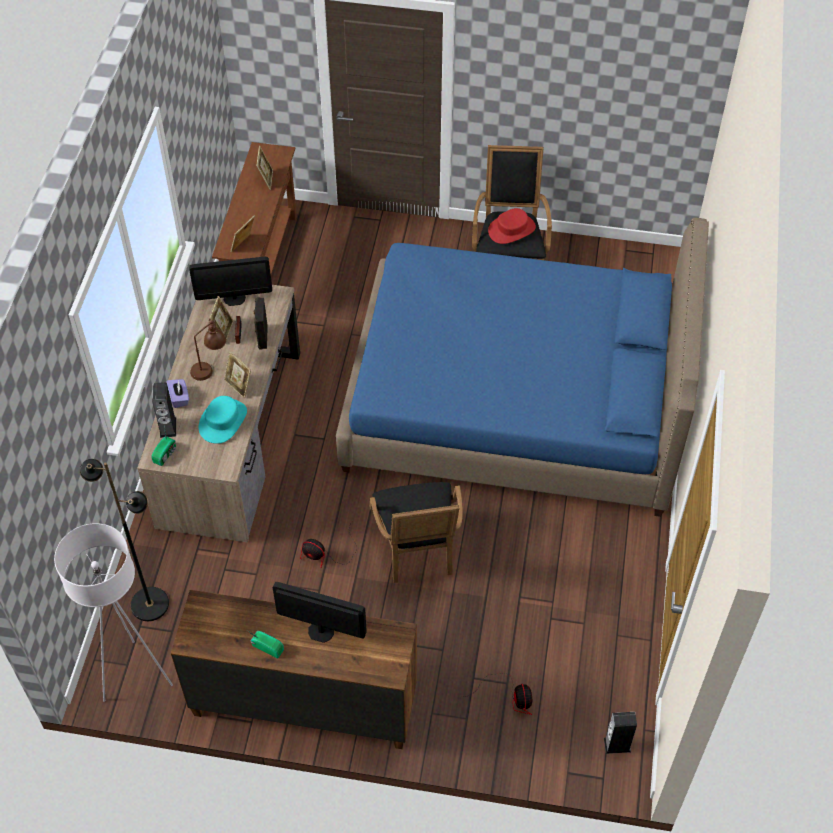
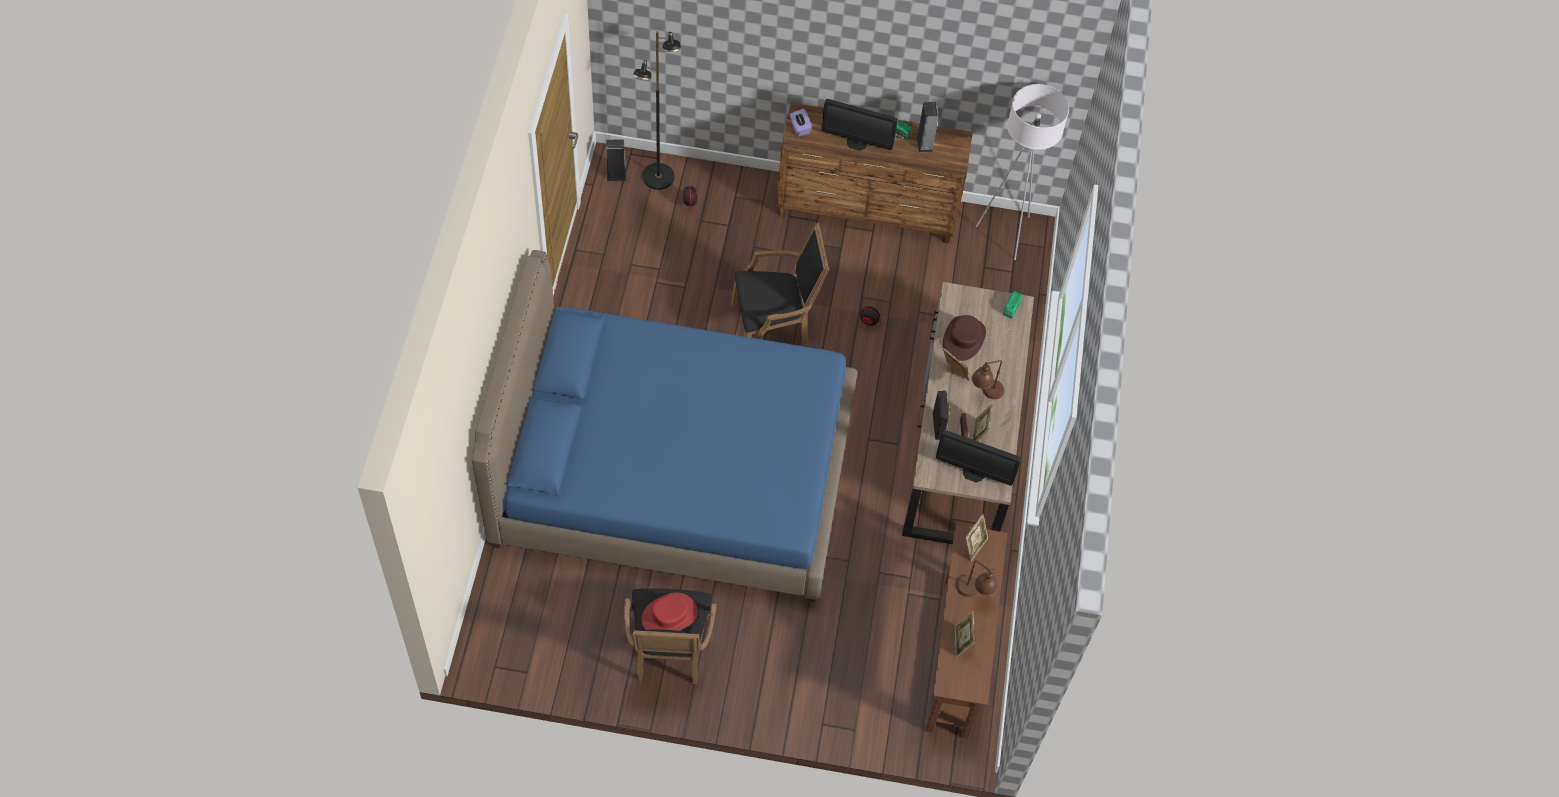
camera: 175 degrees right, 5 degrees up
black floor lamp [80,459,169,621] -> black floor lamp moved to [633,31,681,190]
speaker [152,382,176,438] -> speaker moved to [916,102,938,152]
purple tissue box [167,379,189,408] -> purple tissue box moved to [790,108,812,136]
monitor [189,257,272,306] -> monitor turned 150 degrees counterclockwise [936,430,1021,486]
turquoise hat [199,396,247,444] -> brown hat [943,315,986,361]
black armchair [369,482,463,583] -> black armchair turned 90 degrees clockwise [731,223,829,346]
none -> brown table lamp [956,560,1000,597]

